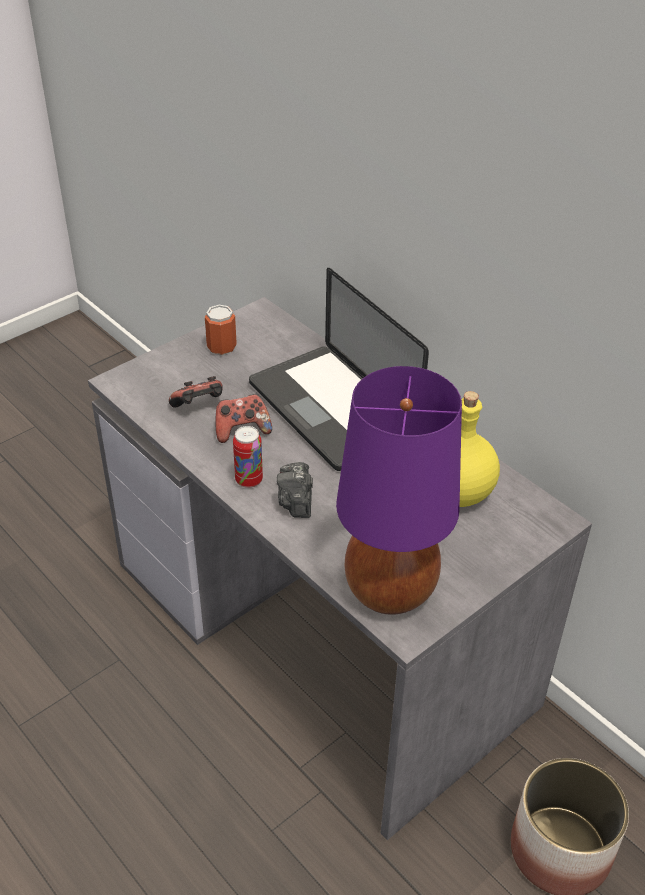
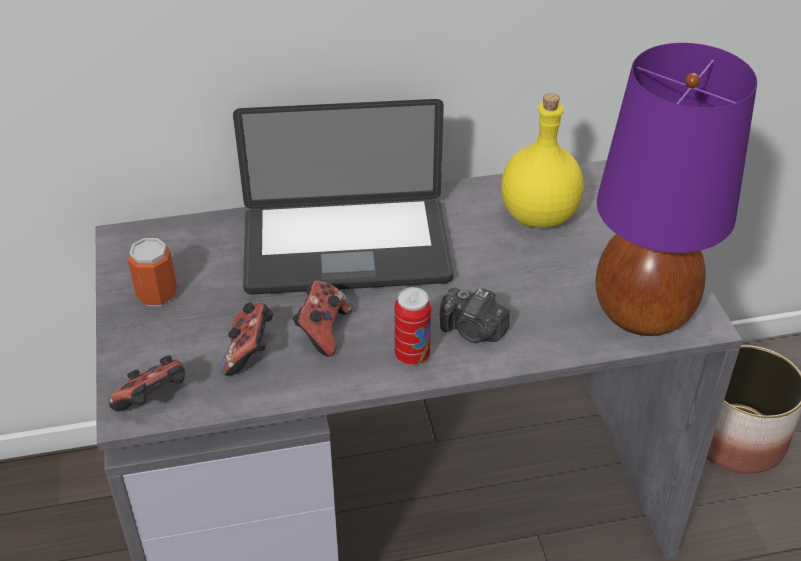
camera: 60 degrees left, 0 degrees up
none -> game controller [108,355,185,412]

